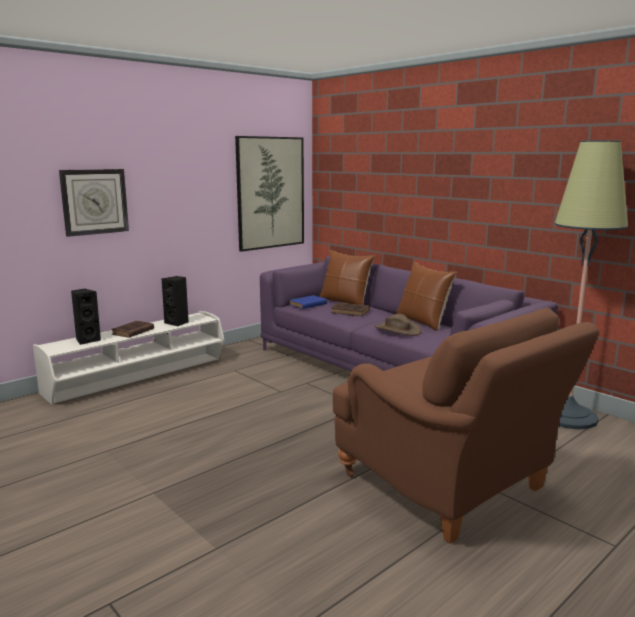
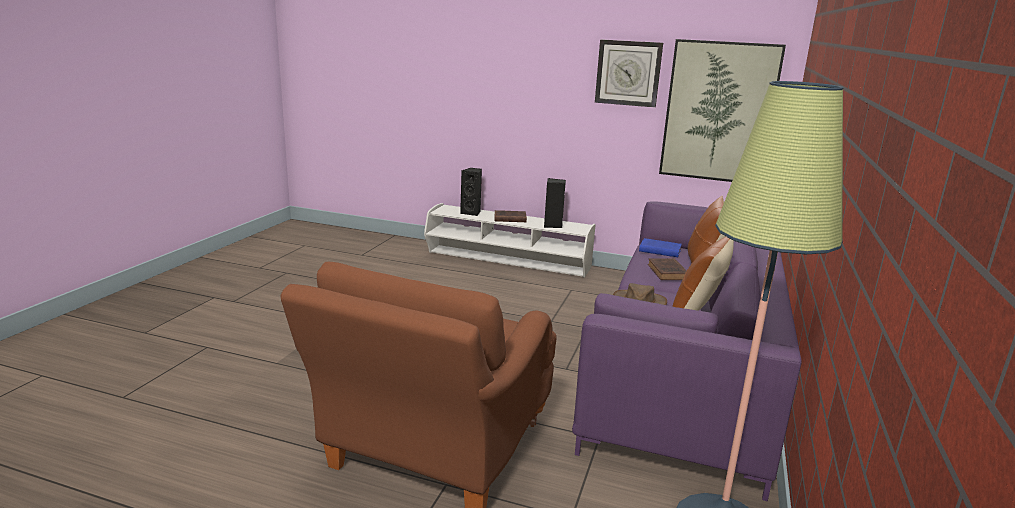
camera: 60 degrees right, 5 degrees up
wall clock [59,169,129,237] -> wall clock moved to [595,39,663,107]

